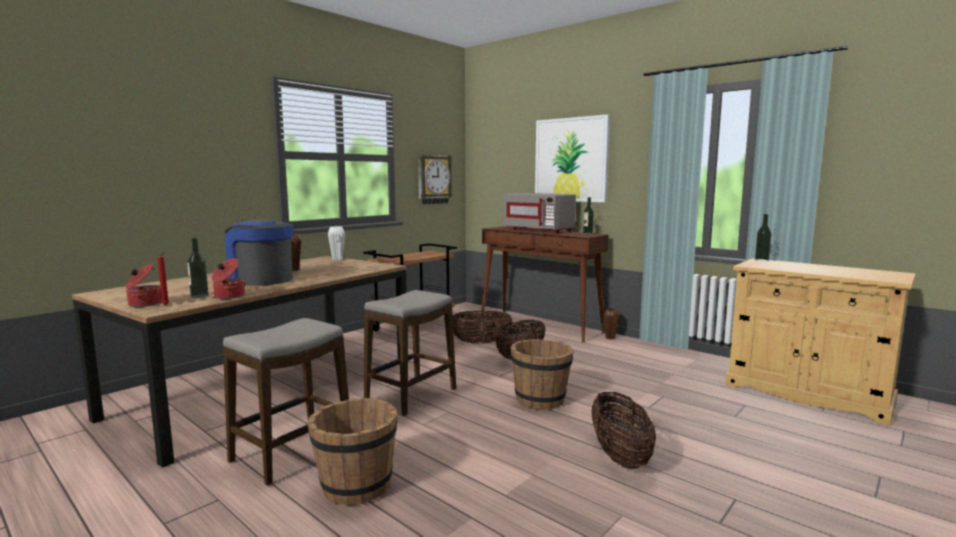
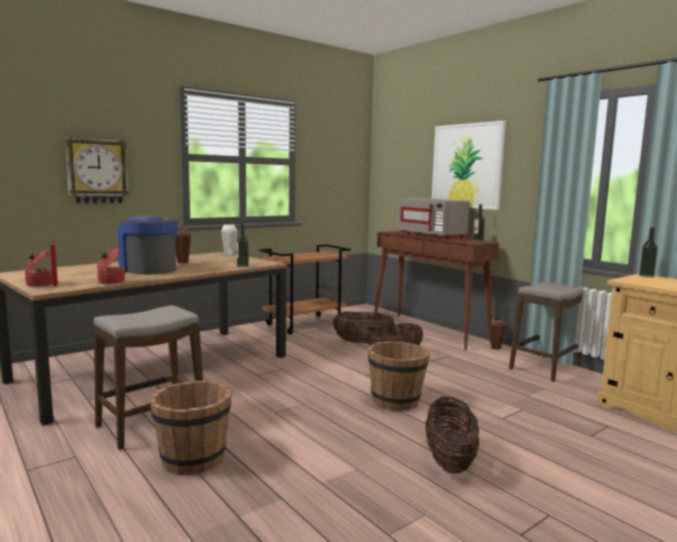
camera: 10 degrees right, 0 degrees up
bottle [187,238,209,298] -> bottle moved to [236,223,249,268]
stool [364,290,456,416] -> stool moved to [509,281,586,382]
wall clock [418,154,453,204] -> wall clock moved to [65,137,129,204]

